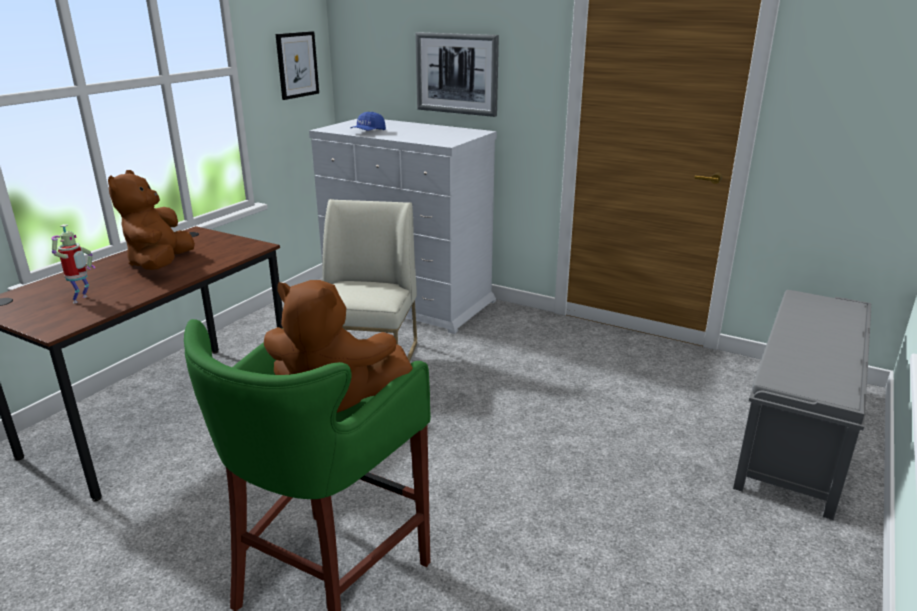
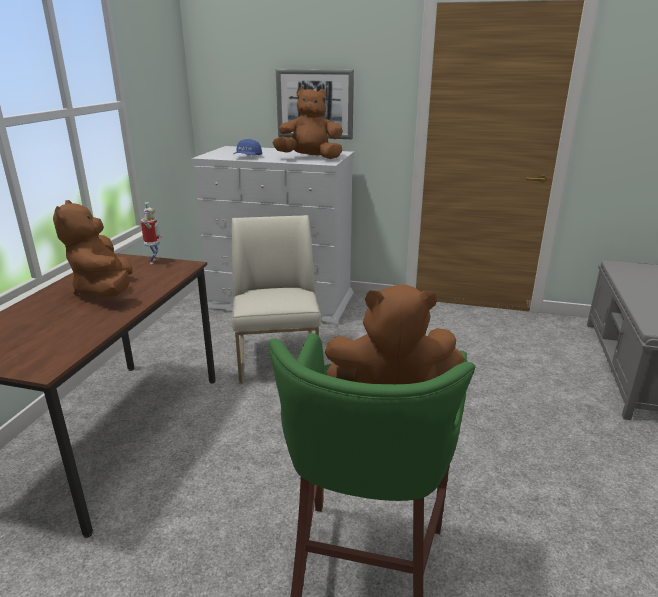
camera: 15 degrees left, 0 degrees up
toy robot [51,224,95,303] -> toy robot moved to [141,203,162,264]
picture [276,31,319,100] -> none
none -> brown plush toy [273,87,343,159]

